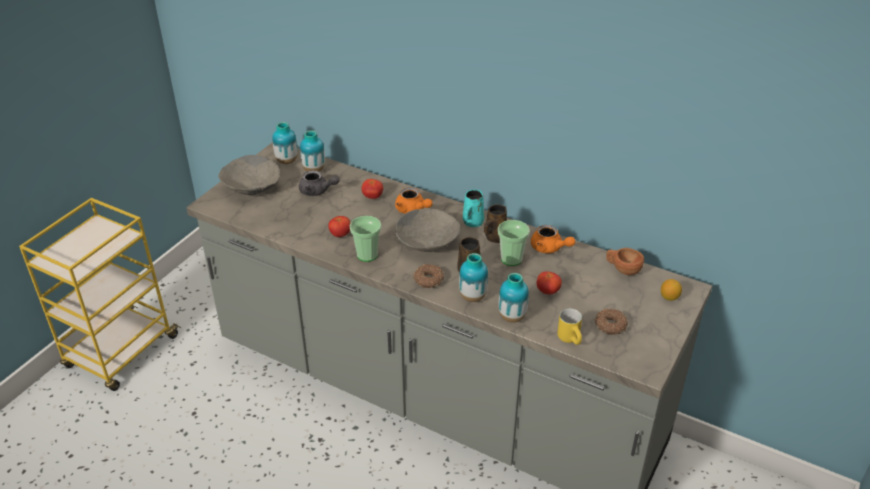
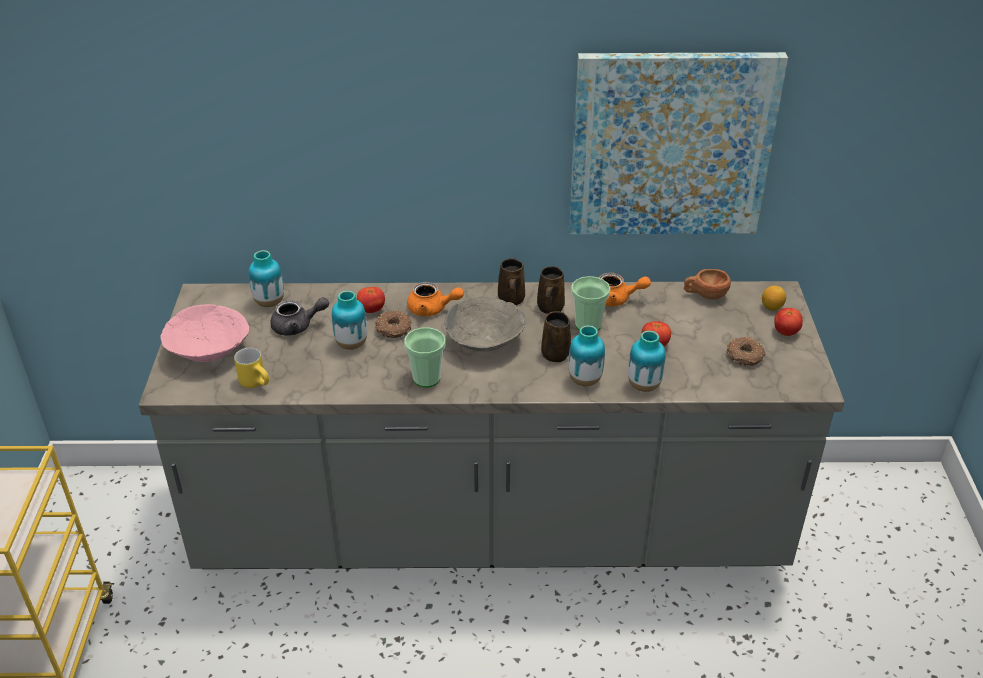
camera: 30 degrees left, 0 degrees up
grey bowl [218,155,280,195] -> pink bowl [160,304,249,362]
vase [272,122,298,164] -> vase moved to [332,291,367,350]
tomato [328,216,351,237] -> tomato moved to [774,308,803,336]
donut [413,264,444,288] -> donut moved to [375,310,411,338]
turquoise mug [463,190,484,227] -> brown mug [498,258,525,305]
yellow mug [557,309,582,345] -> yellow mug moved to [234,348,269,388]
none -> picture [569,52,788,234]

